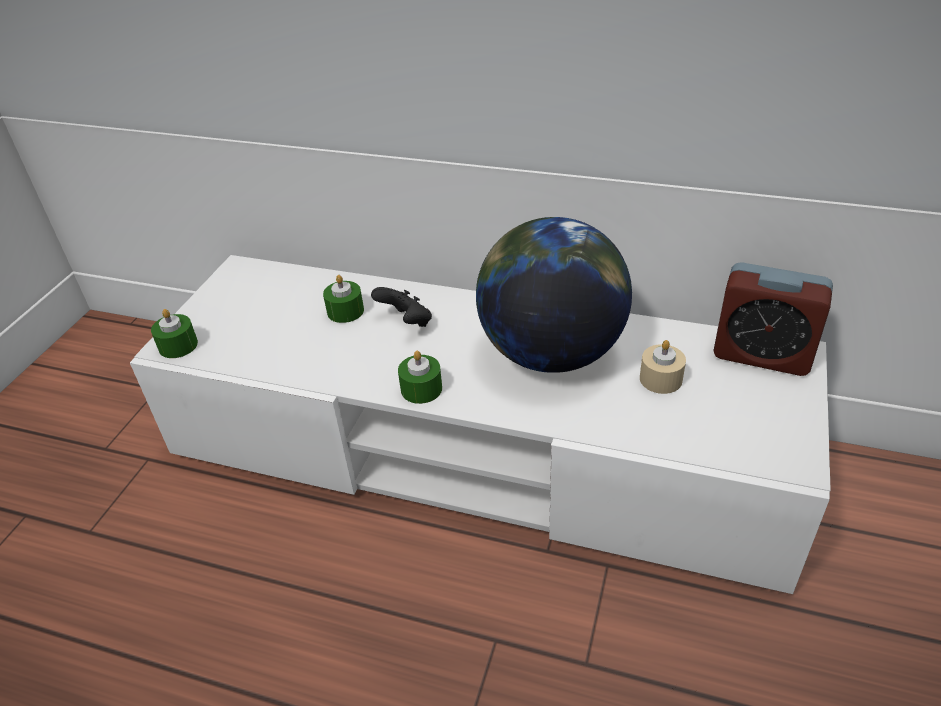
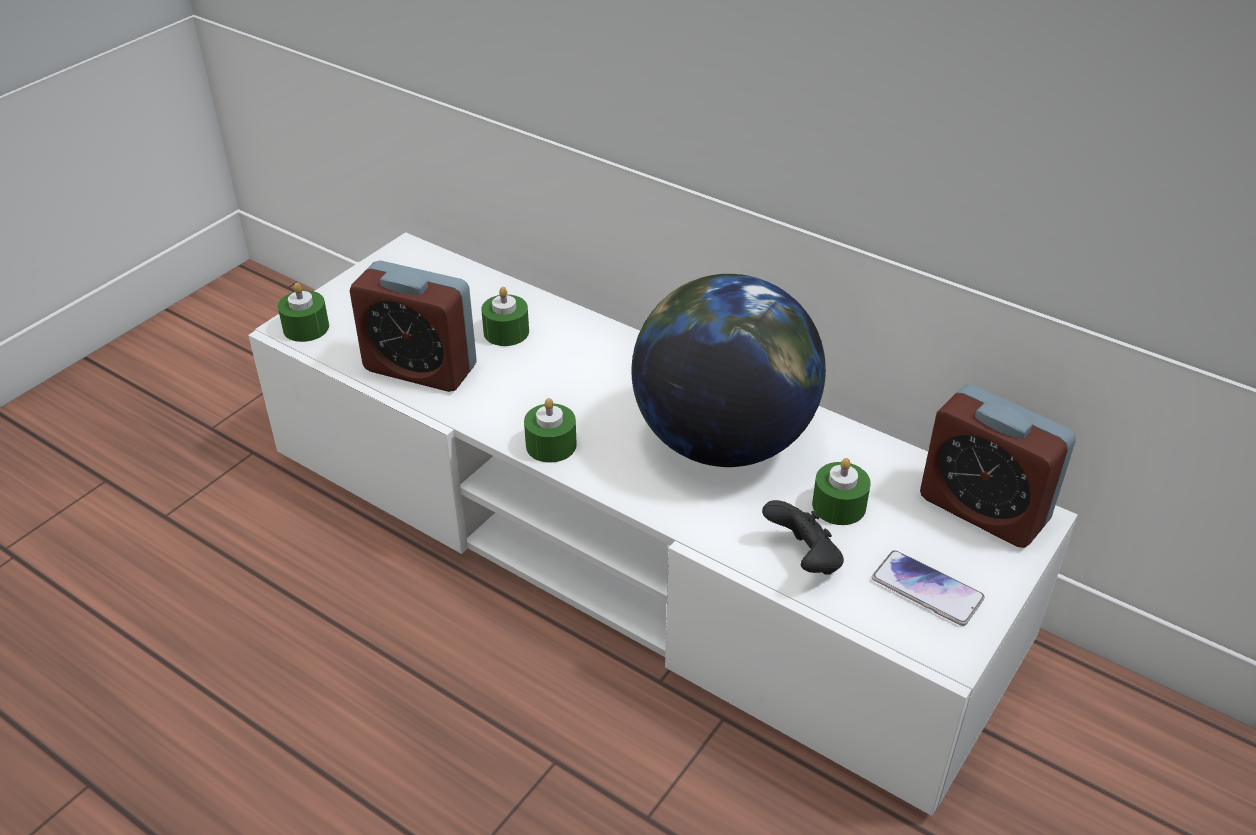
camera: 15 degrees right, 0 degrees up
black game controller [371,287,432,327] -> black game controller moved to [762,500,844,575]
beige candle [640,340,686,394] -> green candle [812,458,871,525]
none -> alarm clock [350,261,477,392]
none -> phone [872,550,985,626]

